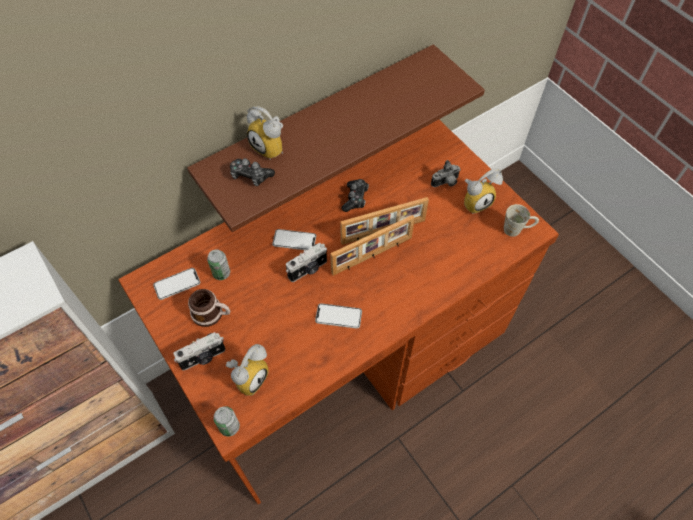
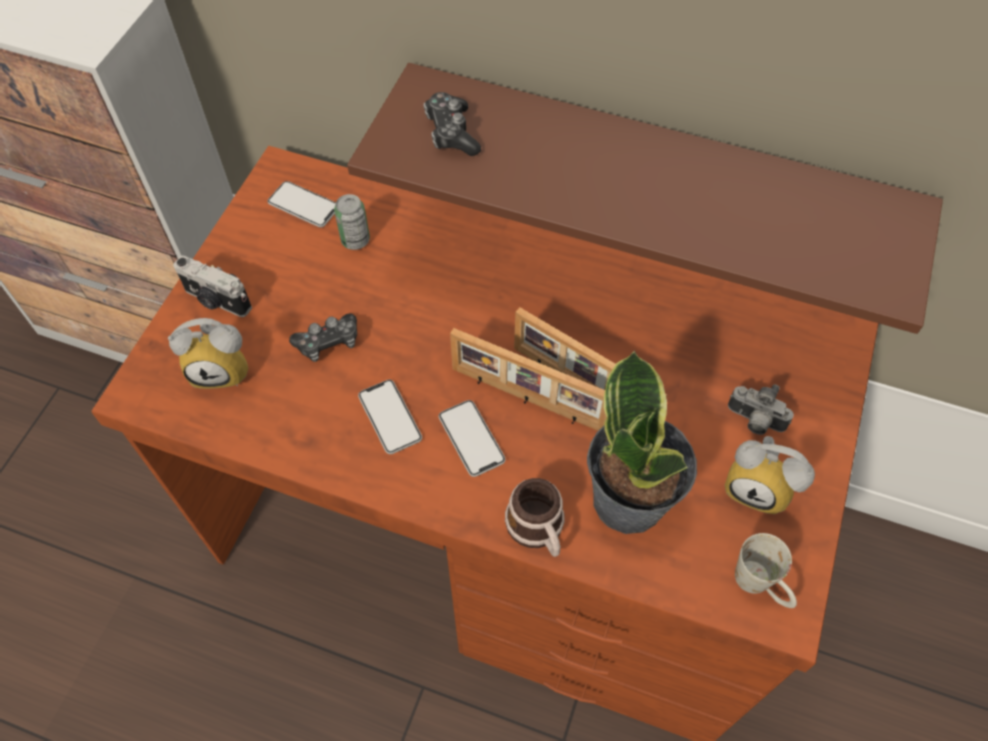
camera: 55 degrees right, 0 degrees up
mug [188,289,230,327] -> mug moved to [505,478,564,557]
can [213,406,240,437] -> none
alarm clock [247,106,283,159] -> none
phone [272,229,316,250] -> phone moved to [438,400,506,477]
camera [286,243,327,282] -> none
game controller [341,179,369,212] -> game controller moved to [289,313,357,362]
none -> potted plant [587,350,697,534]

